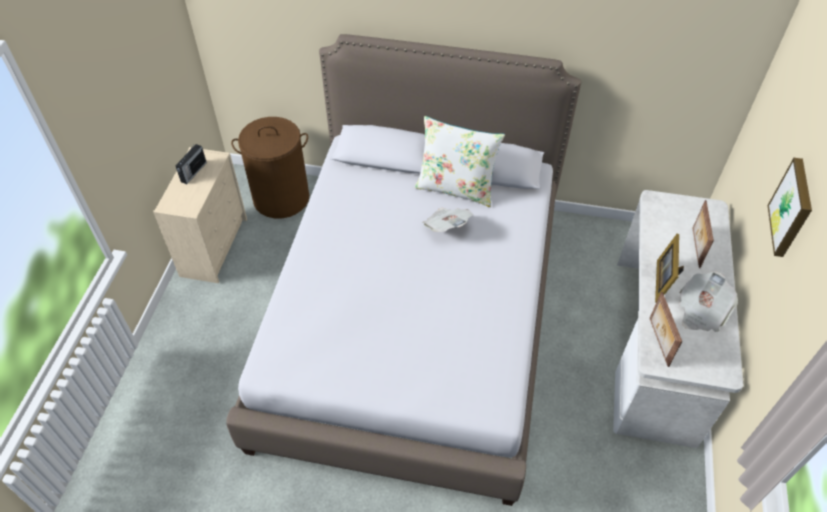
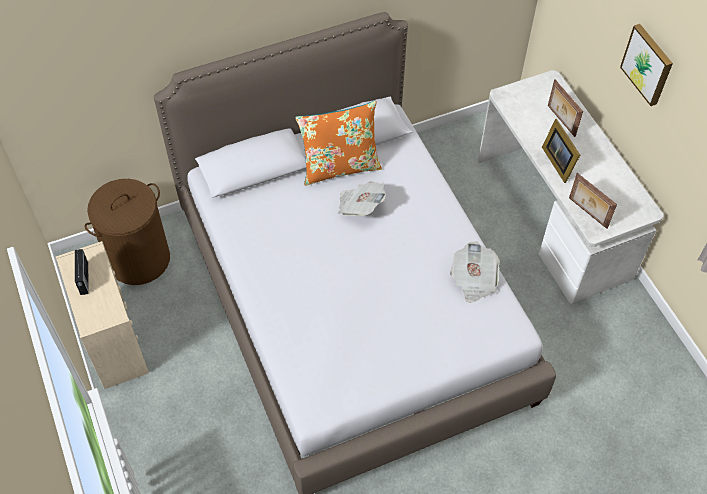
camera: 35 degrees left, 5 degrees up
white pillow [414,116,505,207] -> orange pillow [295,101,382,186]
newspaper [679,272,738,332] -> newspaper moved to [450,241,500,303]

